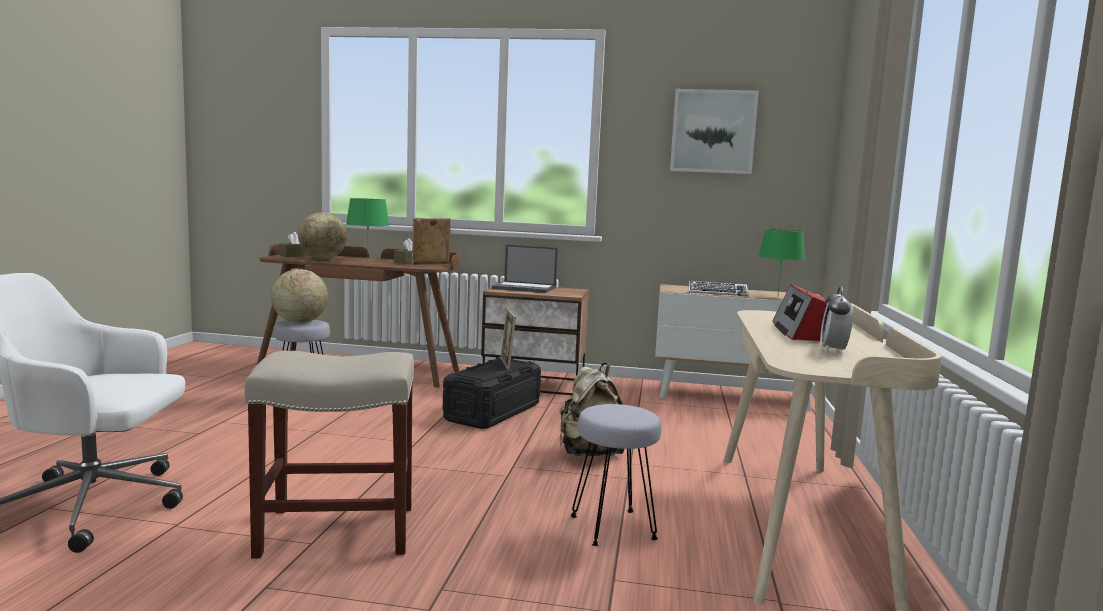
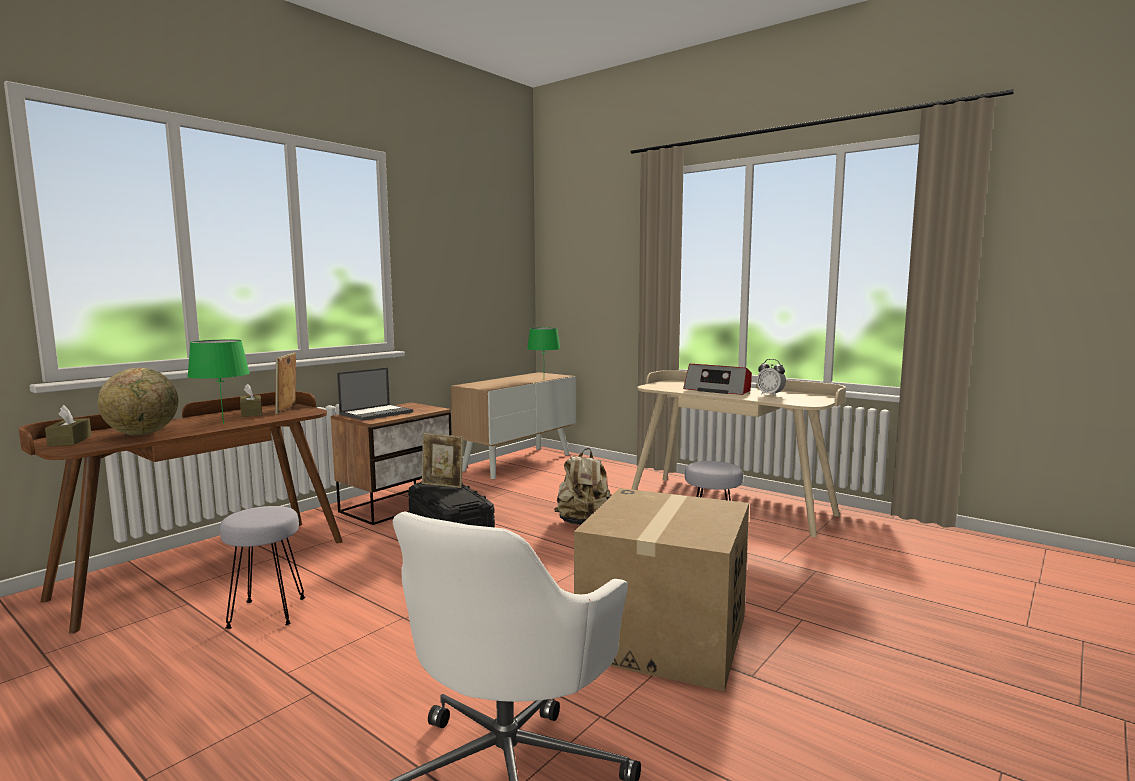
camera: 60 degrees left, 0 degrees up
beige stool [245,351,414,559] -> cardboard box [574,488,749,692]
globe [271,269,328,323] -> none
picture [670,89,759,174] -> none
keyboard [689,281,749,296] -> none

